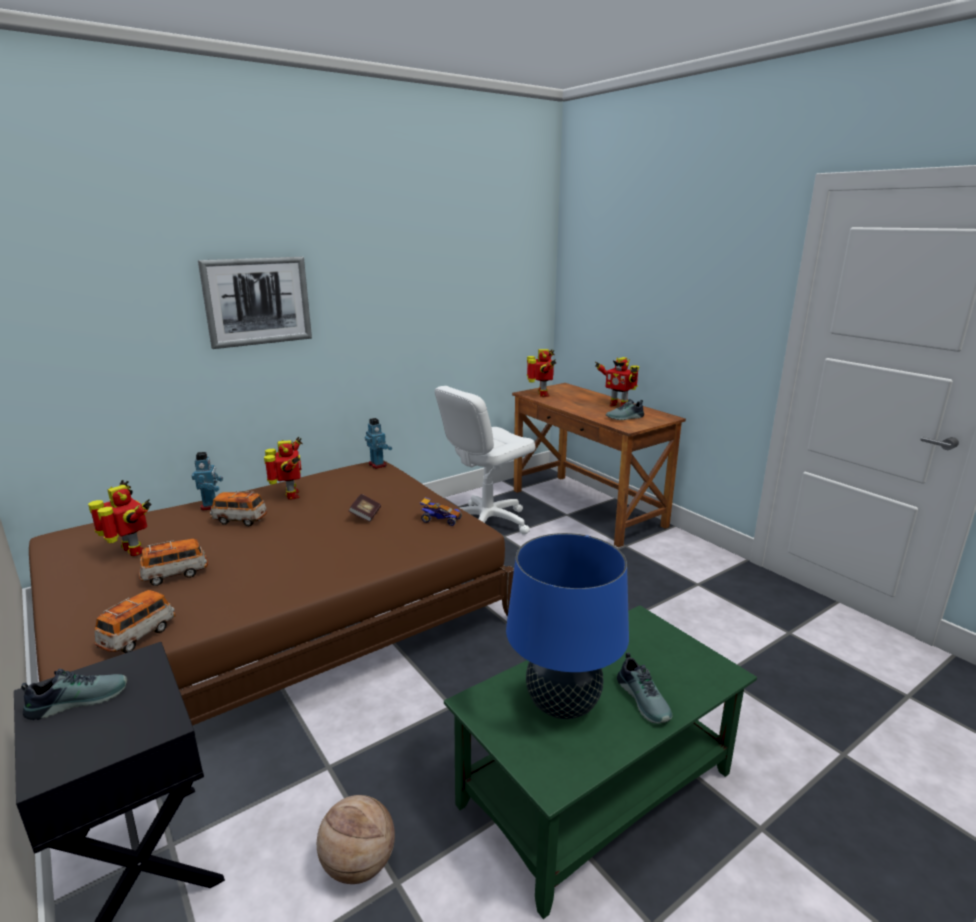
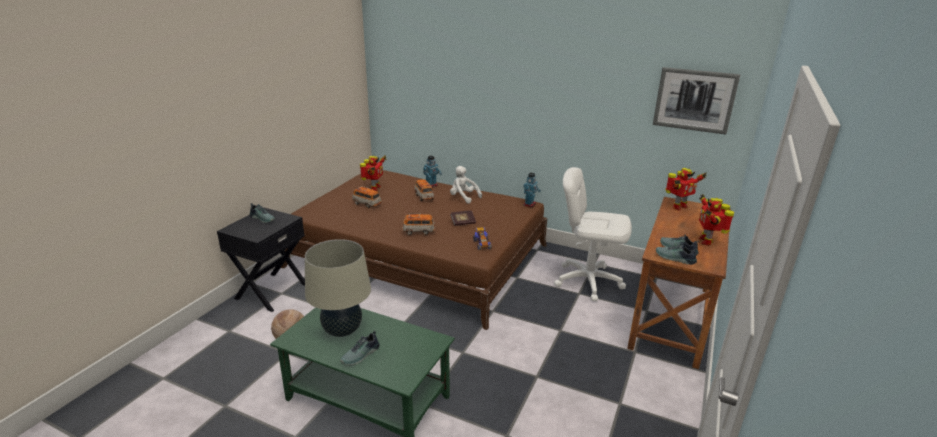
camera: 60 degrees right, 5 degrees up
toy car [94,590,175,653] -> toy car moved to [402,213,435,235]
picture [198,257,312,349] -> picture moved to [653,67,741,134]
toy robot [264,436,303,500] -> white plush toy [450,166,482,204]
blue table lamp [506,533,629,719] -> beige table lamp [305,239,371,337]
none -> shoe [656,243,697,265]

